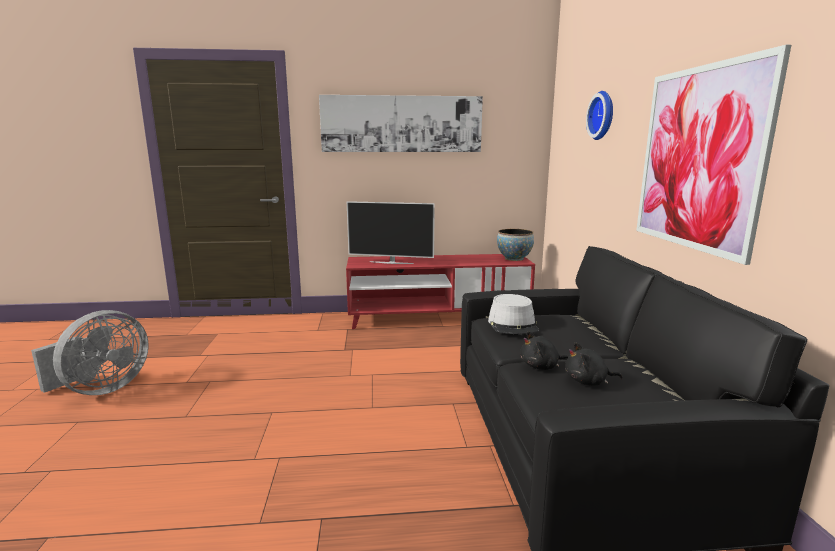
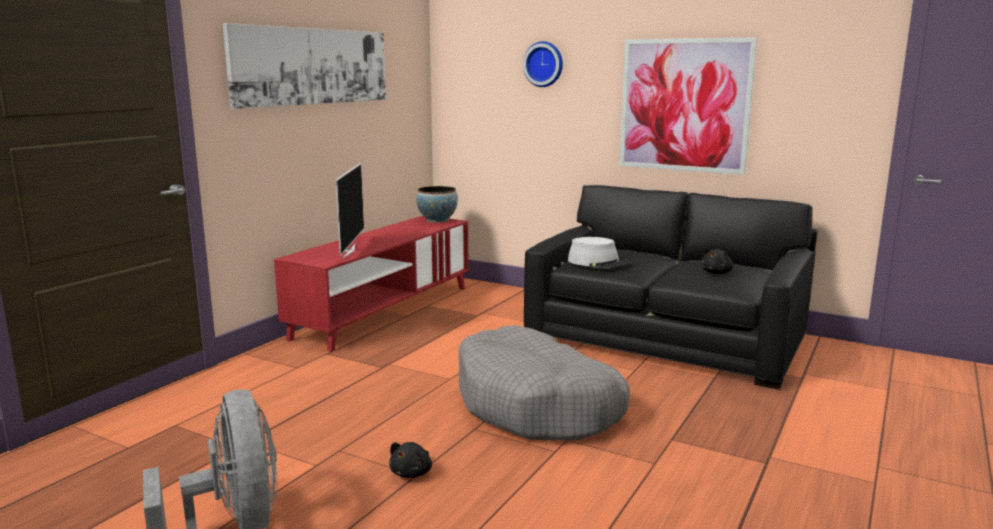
camera: 55 degrees left, 0 degrees up
television [347,201,435,264] -> television turned 45 degrees counterclockwise [336,163,364,259]
black plush toy [520,331,568,370] -> black plush toy moved to [389,442,432,478]
none -> grey dog bed [459,325,630,440]

